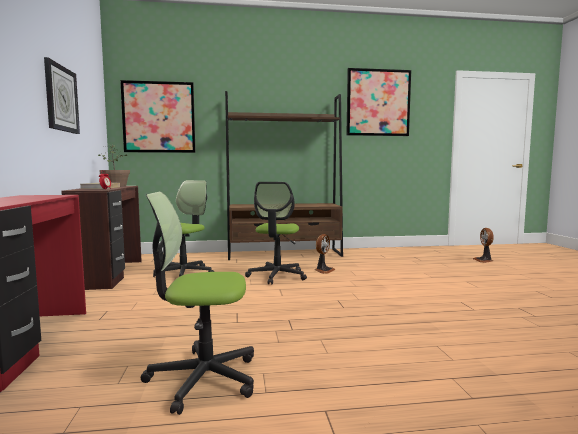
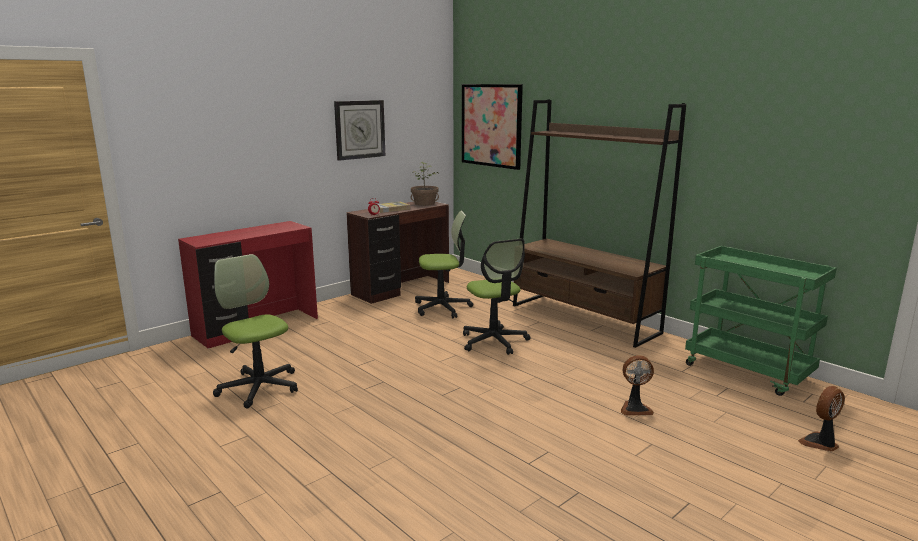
camera: 55 degrees right, 10 degrees up
office chair [245,182,307,285] -> office chair turned 90 degrees counterclockwise [463,239,531,355]
fan [315,234,335,274] -> fan moved to [621,355,654,415]
picture [346,68,411,136] -> none
none -> green cart [685,246,837,396]

